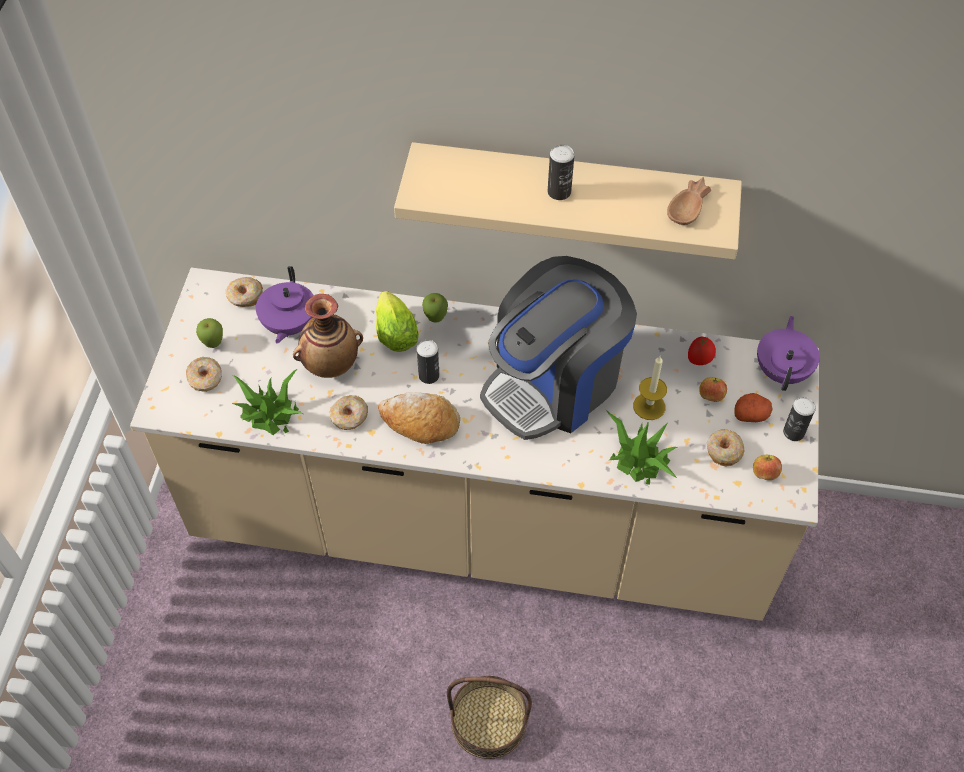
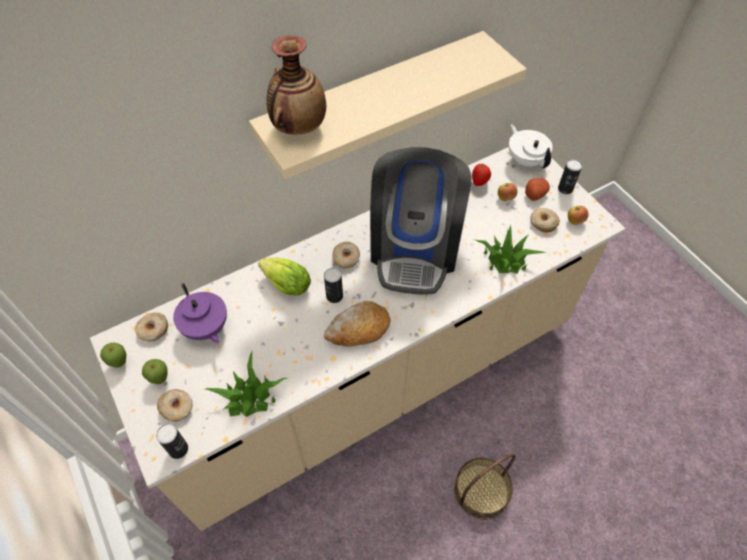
camera: 40 degrees left, 0 degrees up
vase [293,294,363,378] -> vase moved to [266,36,326,134]
donut [330,395,368,430] -> donut moved to [332,242,360,269]
apple [422,293,448,323] -> apple moved to [100,343,127,368]
can [548,145,575,200] -> can moved to [156,424,188,459]
candle [633,356,667,420] -> none
brown bowl [667,177,711,225] -> none
purple teapot [757,316,820,391] -> white teapot [509,124,553,168]

